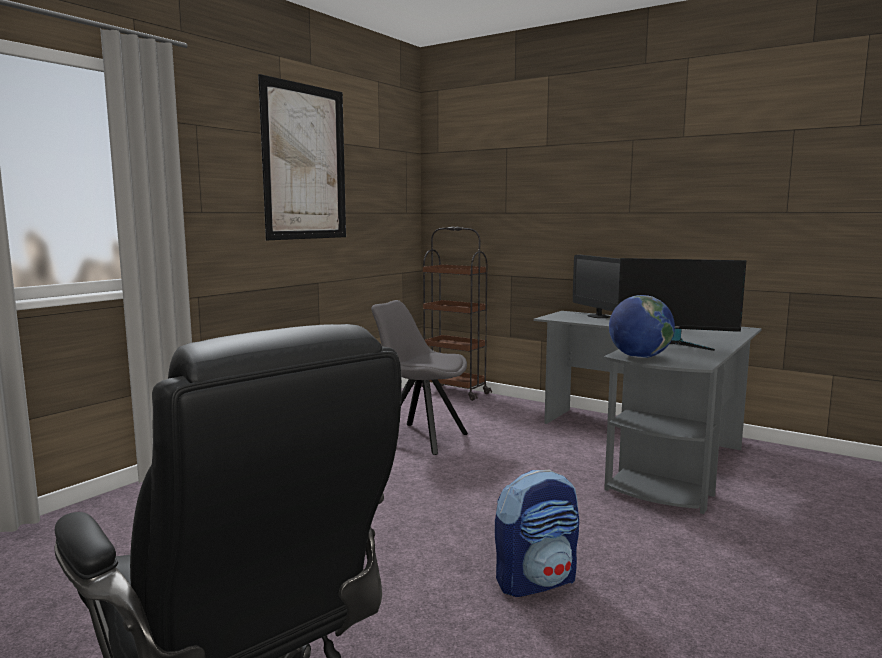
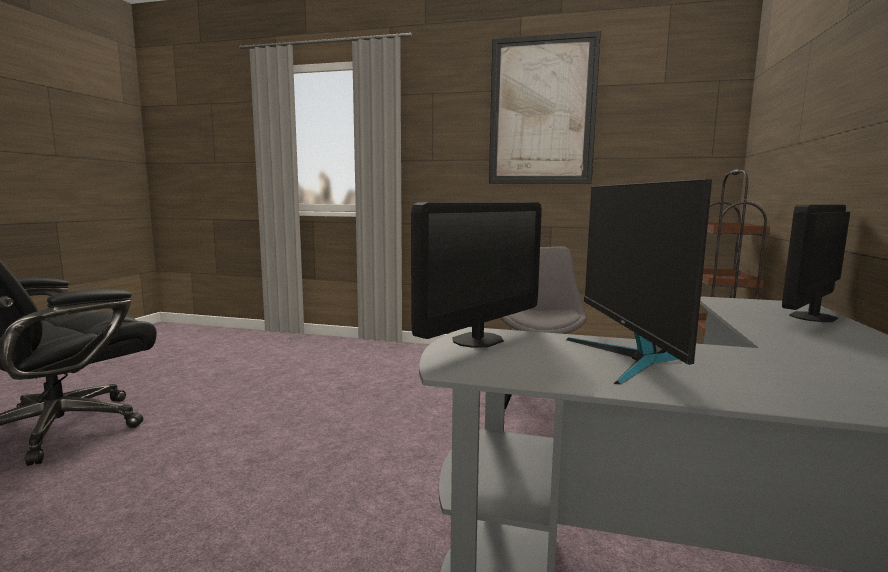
camera: 70 degrees right, 0 degrees up
backpack [495,469,579,597] -> none
globe [609,295,675,358] -> monitor [411,202,542,348]

